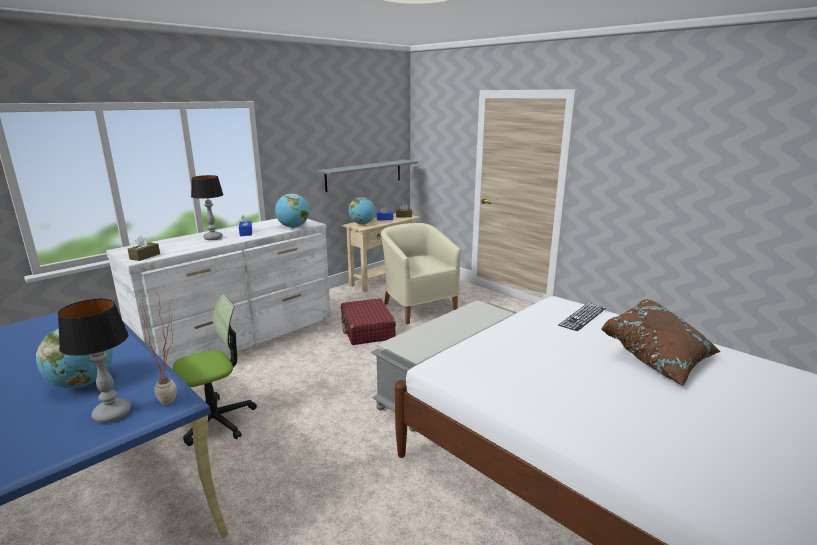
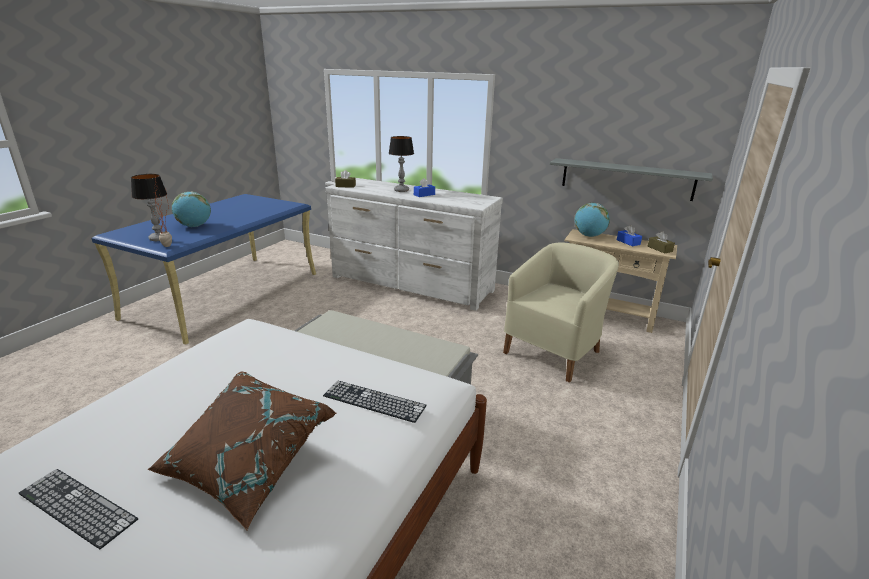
camera: 70 degrees right, 5 degrees up
office chair [173,294,257,446] -> none
globe [275,194,309,228] -> none
red suitcase [341,298,396,345] -> none
none -> keyboard [19,469,138,549]

